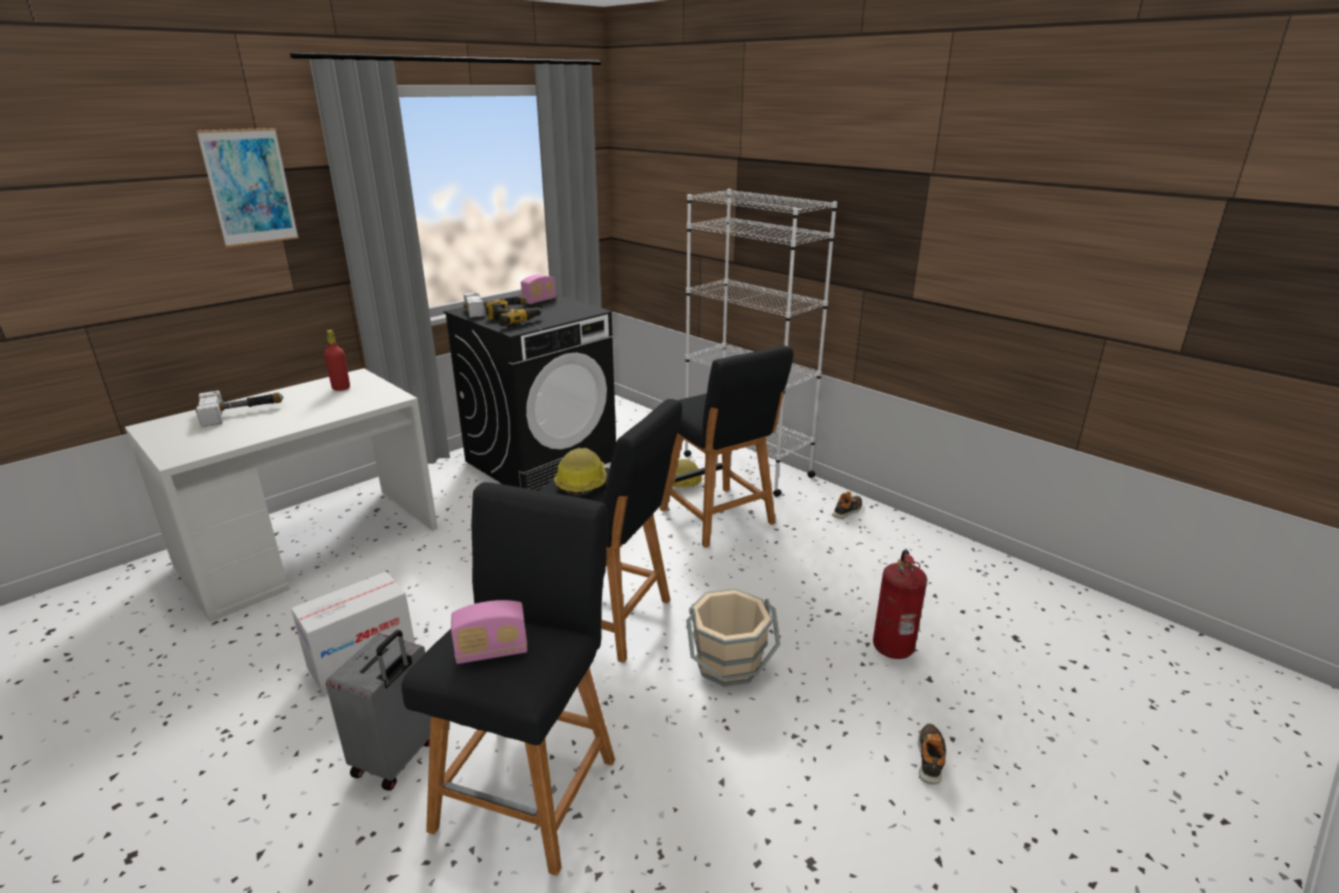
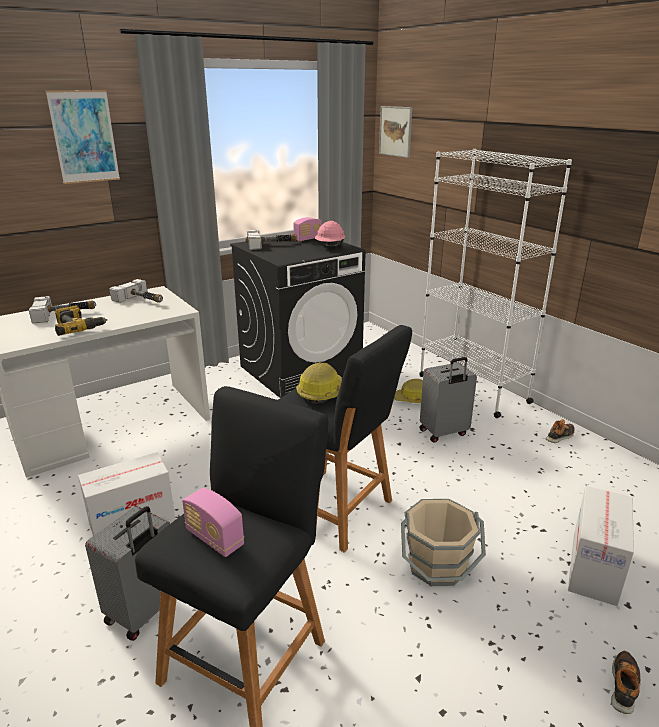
camera: 10 degrees right, 0 degrees up
red bottle [324,330,350,391] -> hammer [109,279,163,303]
radio [451,600,527,664] -> radio turned 45 degrees clockwise [182,488,244,557]
power drill [485,299,542,326] -> power drill moved to [55,306,107,336]
black stool [660,346,793,548] -> grey suitcase [419,357,477,443]
fire extinguisher [873,550,927,659] -> cardboard box [568,486,634,606]
none -> pink hard hat [315,221,345,247]
none -> picture [379,106,412,158]

